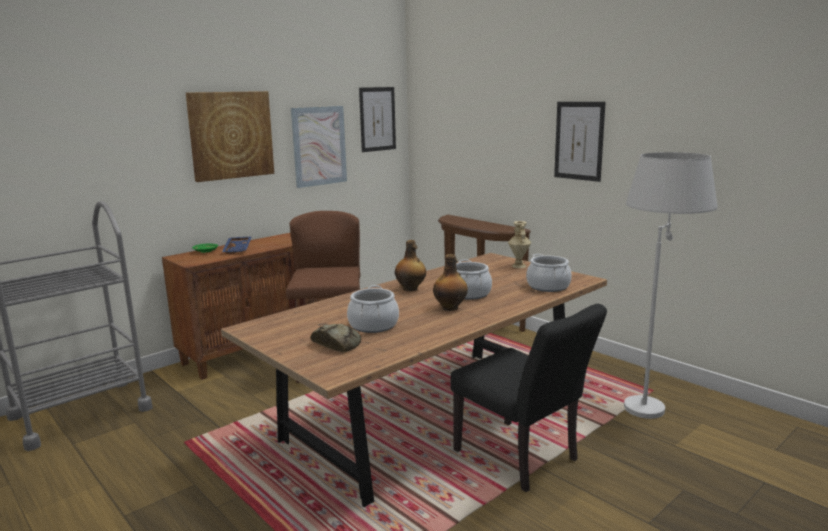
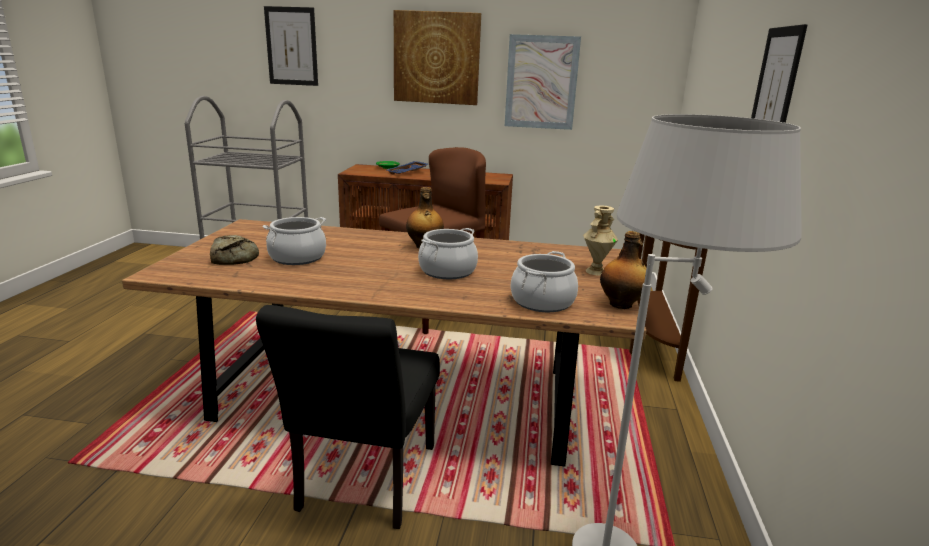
camera: 50 degrees right, 5 degrees up
picture [359,87,396,152] -> picture moved to [264,6,318,86]
bottle [433,254,468,311] -> bottle moved to [600,231,646,309]

